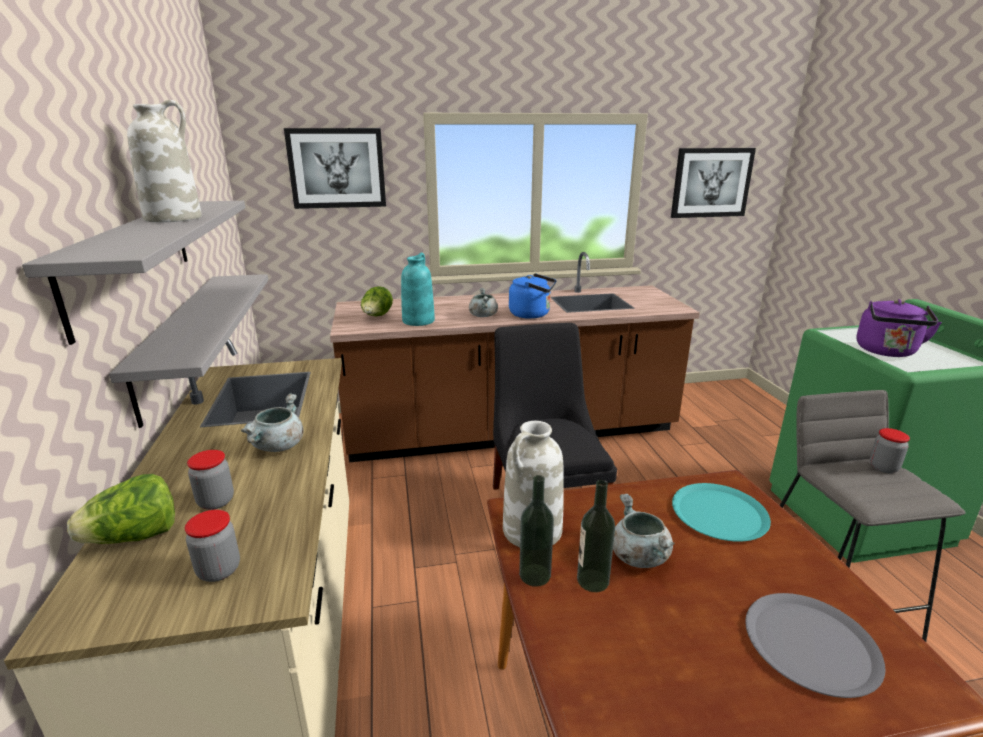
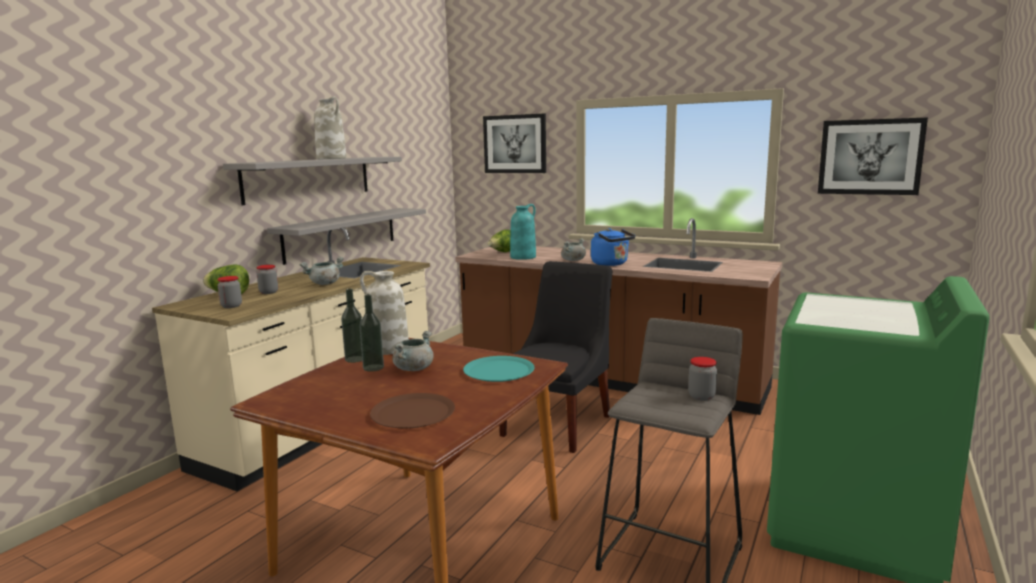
camera: 40 degrees right, 10 degrees down
grey plate [745,593,885,698] -> brown plate [370,393,455,429]
purple kettle [857,299,942,357] -> none

